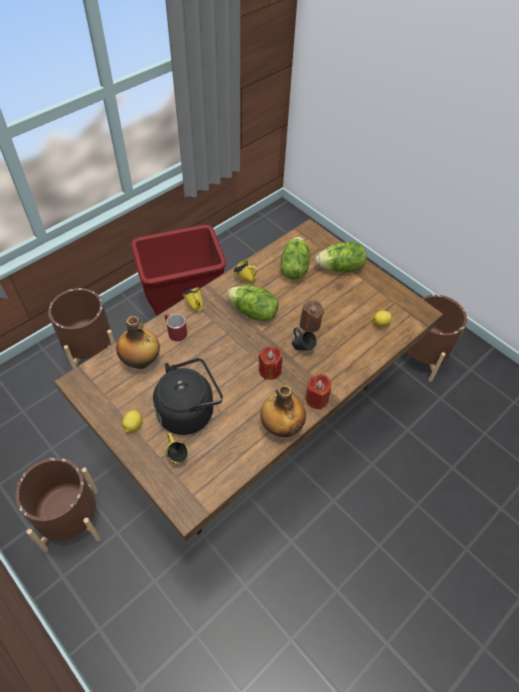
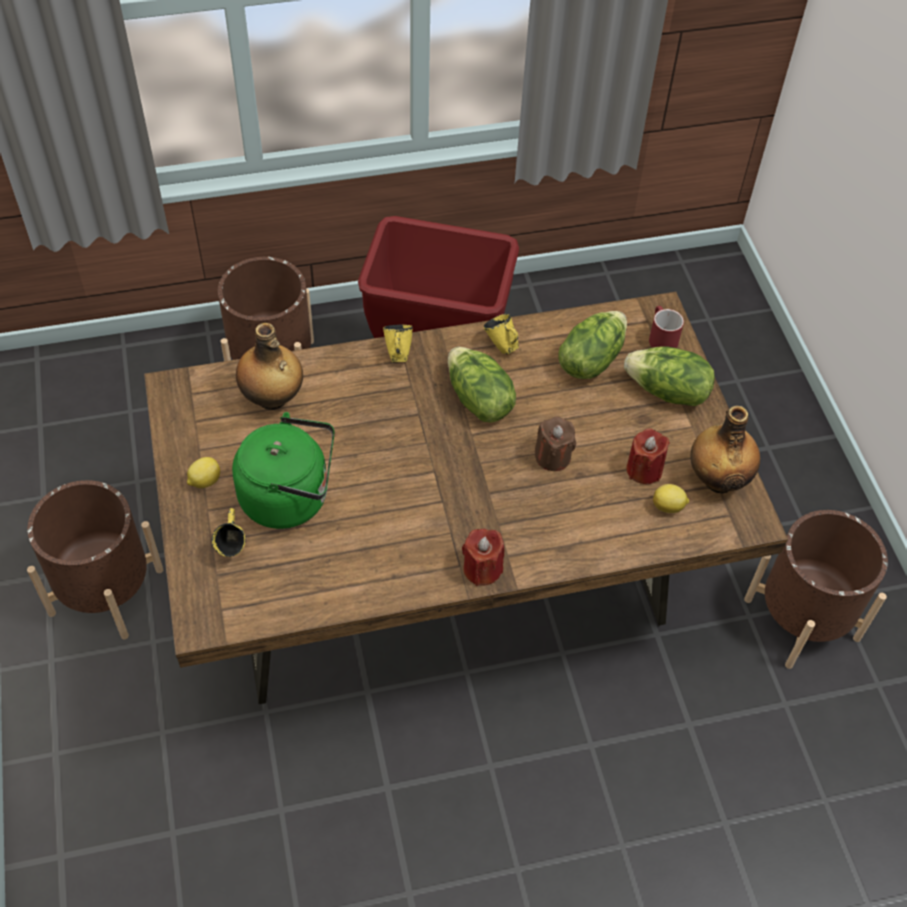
camera: 30 degrees right, 0 degrees up
black kettle [153,358,223,435] -> green kettle [232,412,334,529]
red mug [165,314,187,341] -> red mug moved to [649,306,684,348]
red candle [258,346,282,380] -> red candle moved to [626,428,670,484]
bottle [260,385,306,437] -> bottle moved to [691,406,760,494]
blue mug [292,327,317,350] -> none

